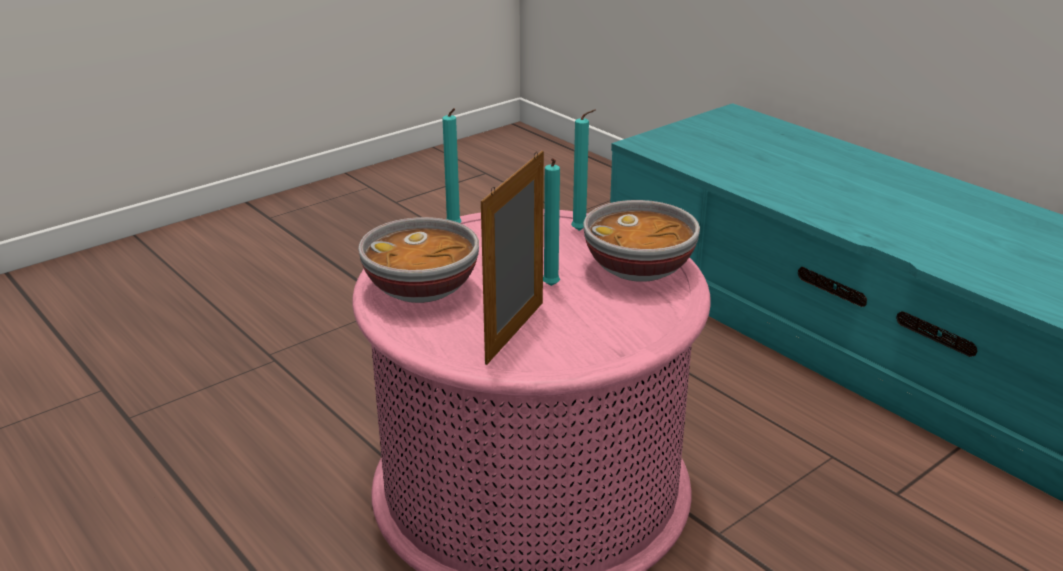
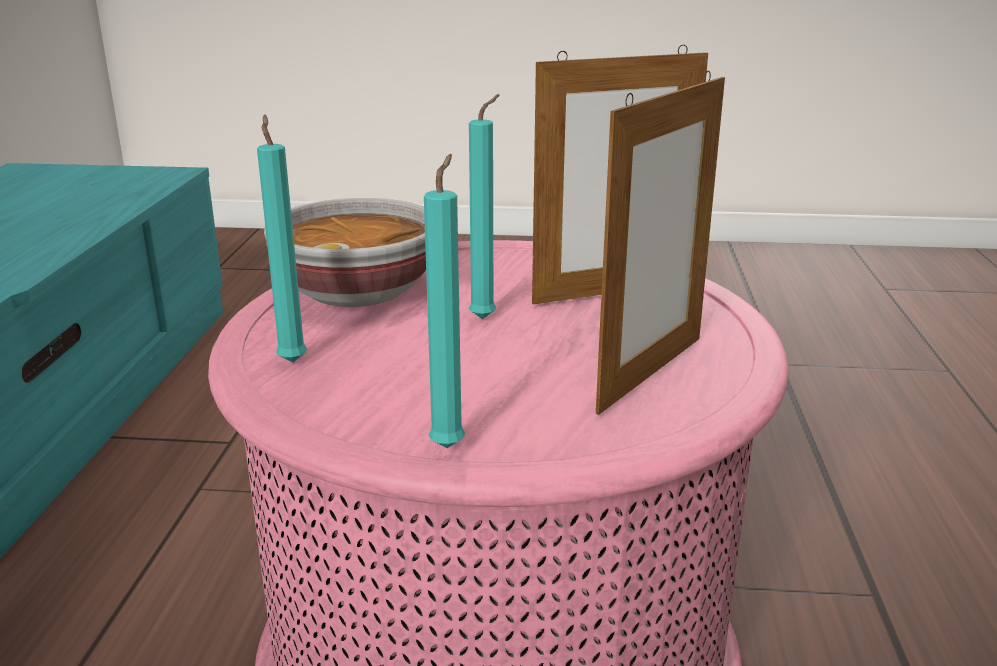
camera: 135 degrees left, 5 degrees down
bowl [358,217,479,303] -> picture frame [596,70,725,415]

